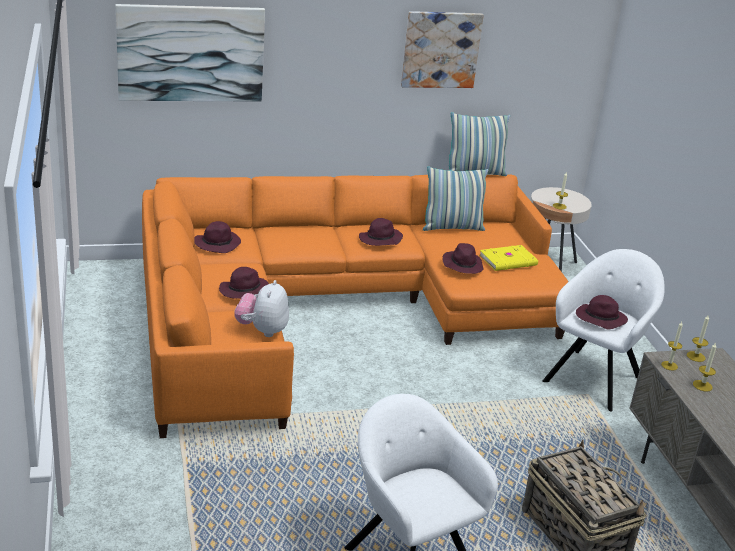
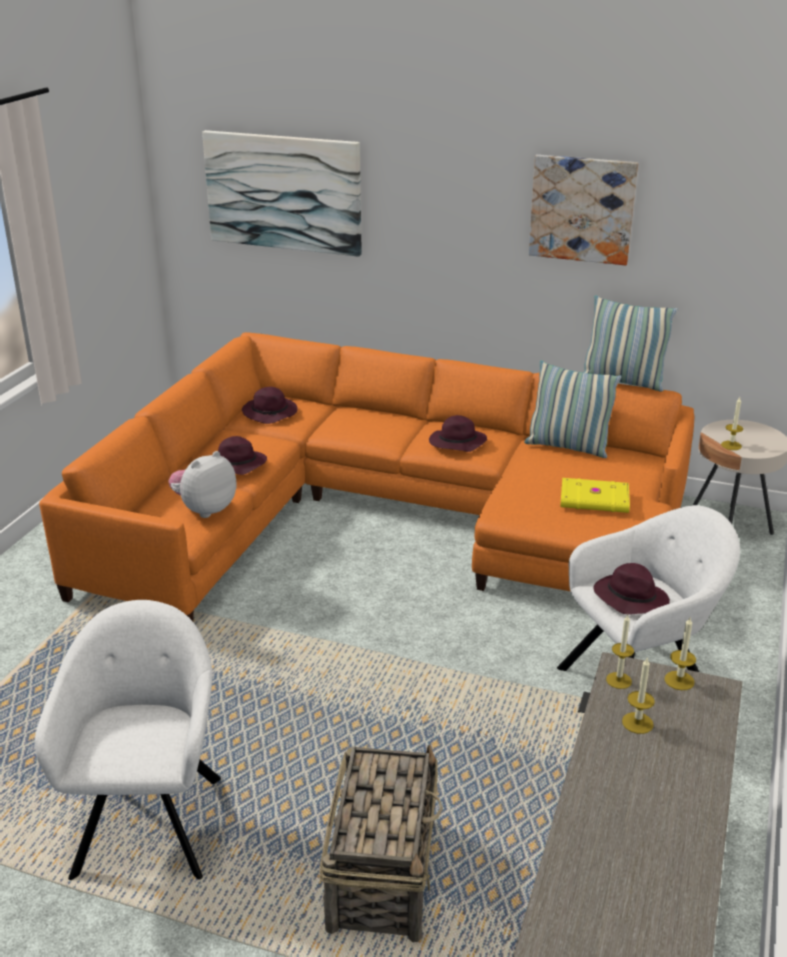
camera: 35 degrees right, 0 degrees up
purple hat [442,243,484,274] -> none

